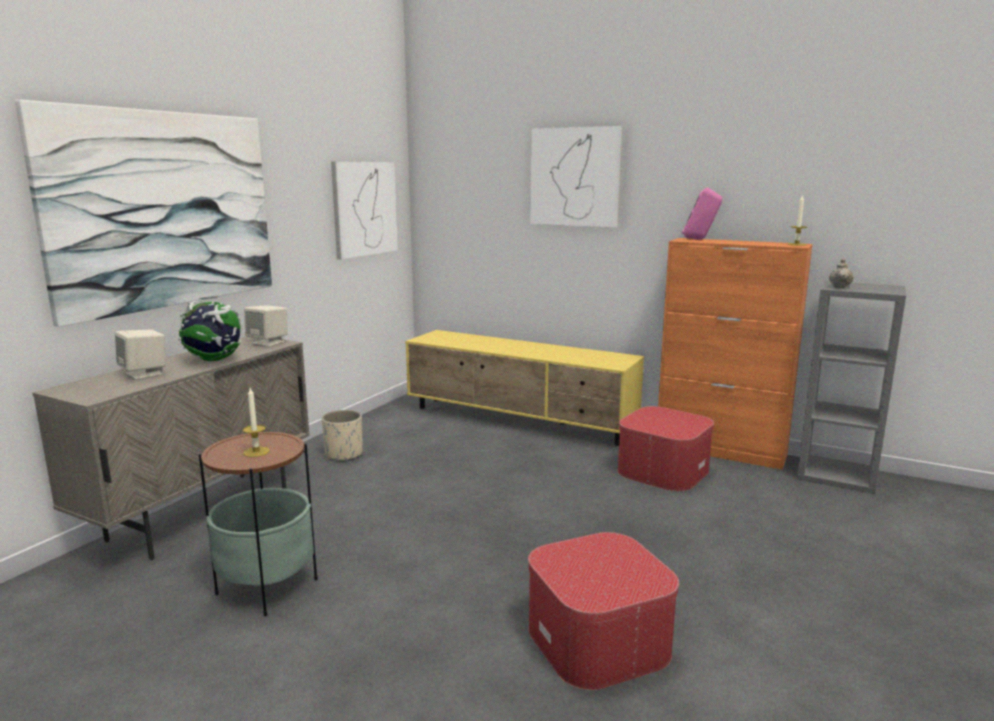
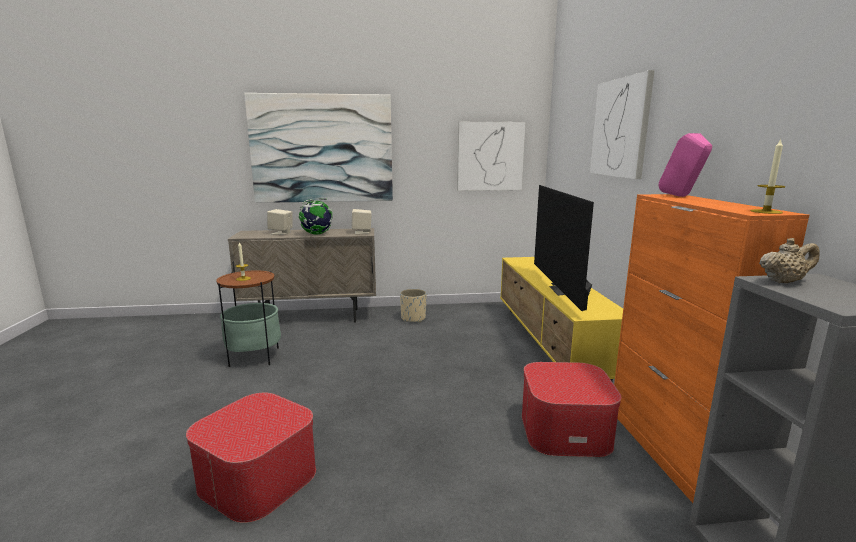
camera: 55 degrees right, 0 degrees up
none -> television [534,185,594,311]

